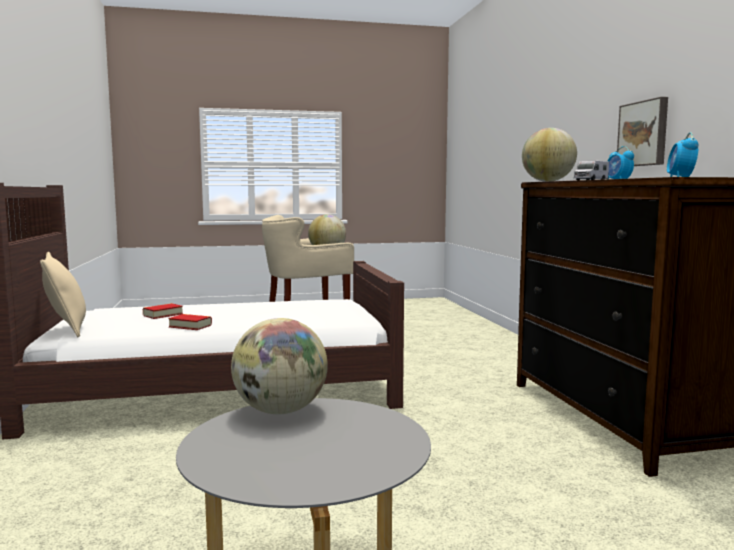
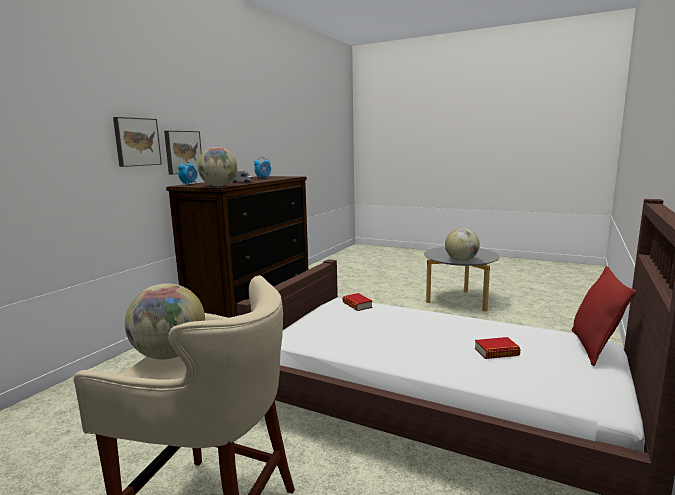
camera: 140 degrees left, 5 degrees up
beige pillow [40,252,86,337] -> red pillow [572,266,637,366]
book [168,314,212,330] -> book moved to [343,293,373,311]
none -> picture [113,117,162,167]

